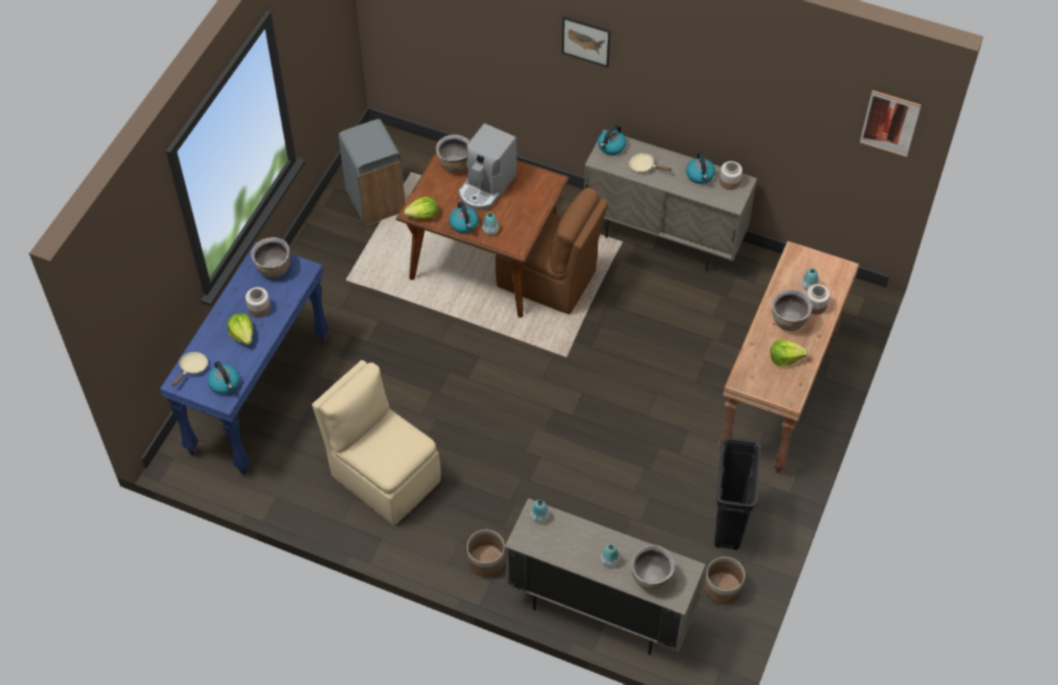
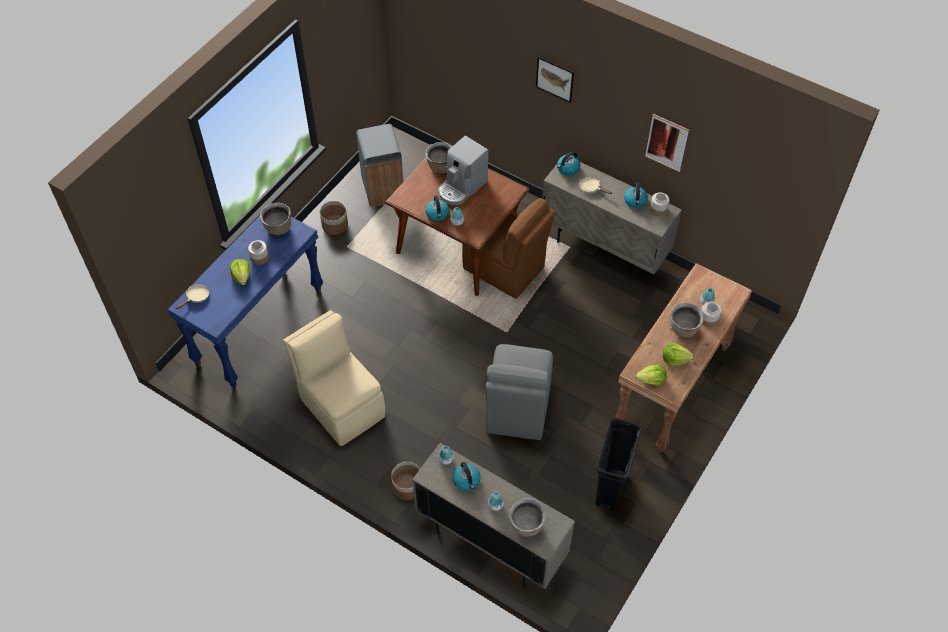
camera: 10 degrees right, 0 degrees up
kettle [208,361,240,394] -> kettle moved to [453,462,481,491]
lettuce [404,196,438,219] -> lettuce moved to [636,365,667,385]
planter [704,557,745,605] -> planter moved to [320,201,348,235]
picture [860,90,921,157] -> picture moved to [645,114,689,172]
none -> grey chair [486,344,553,440]

